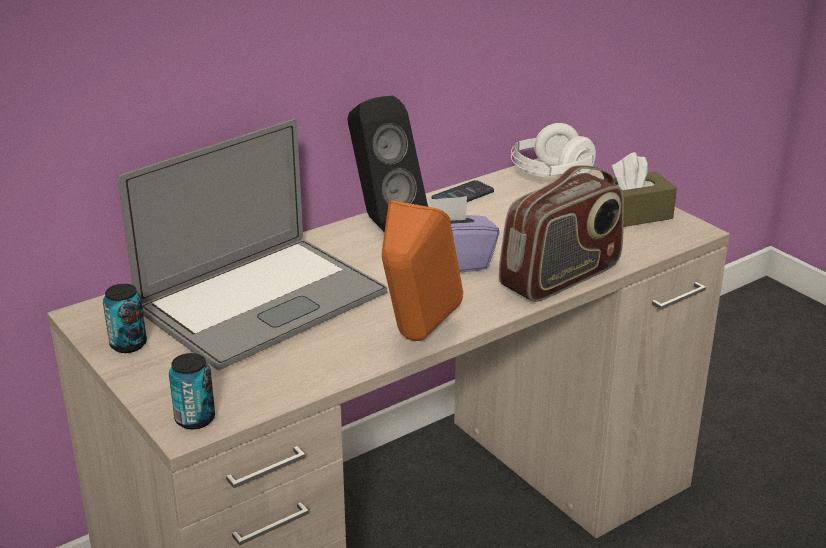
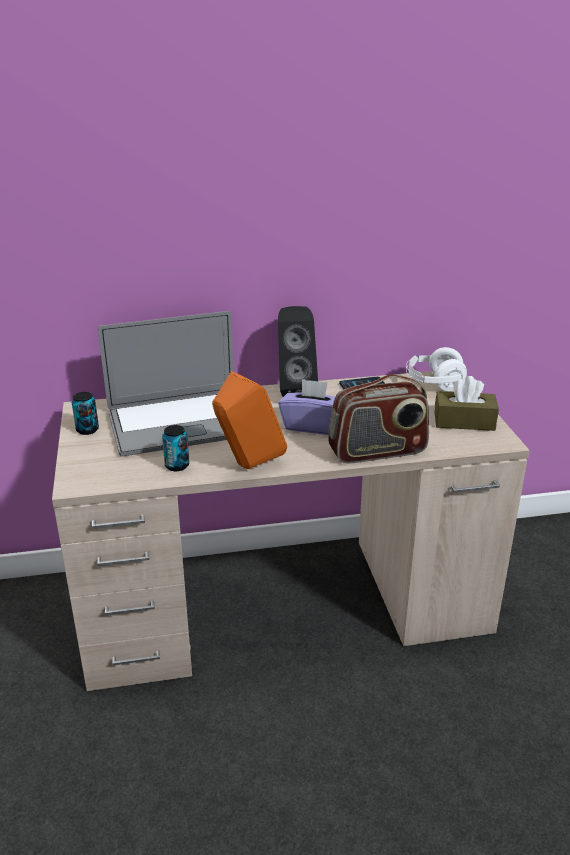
camera: 25 degrees right, 0 degrees up
can [169,353,215,429] -> can moved to [162,425,189,471]

